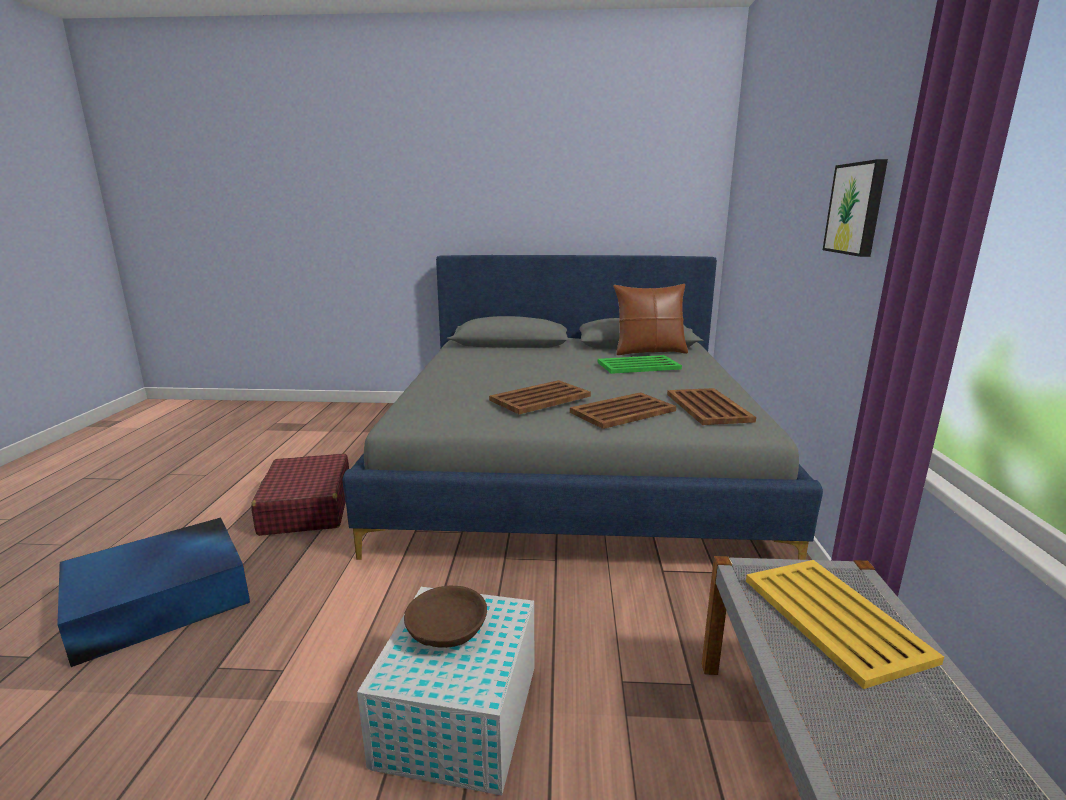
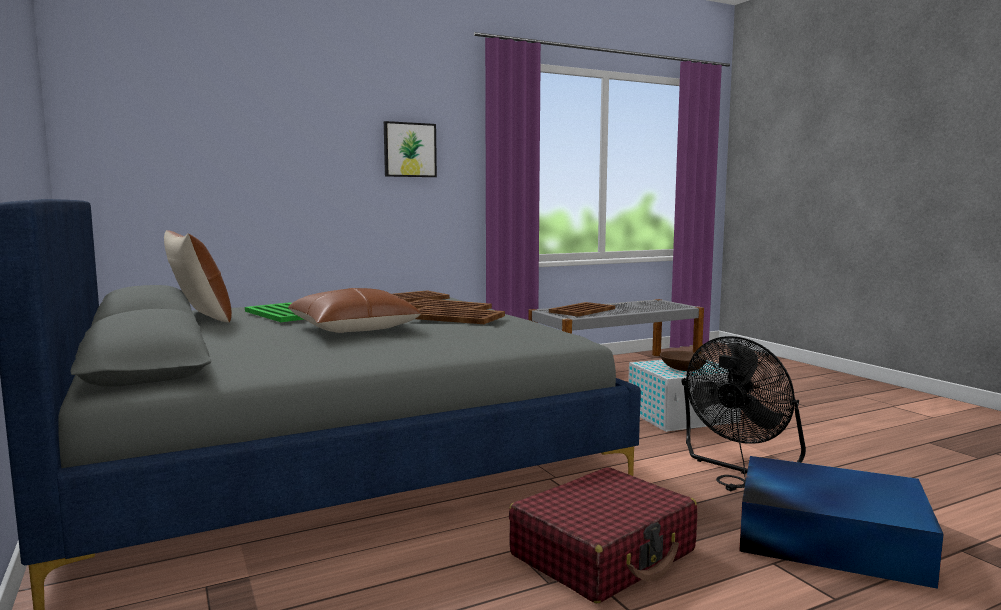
camera: 120 degrees left, 10 degrees down
yellow tray [746,560,944,689] -> brown tray [549,302,615,317]
none -> brown pillow [288,288,421,333]
none -> black fan [681,336,806,491]

